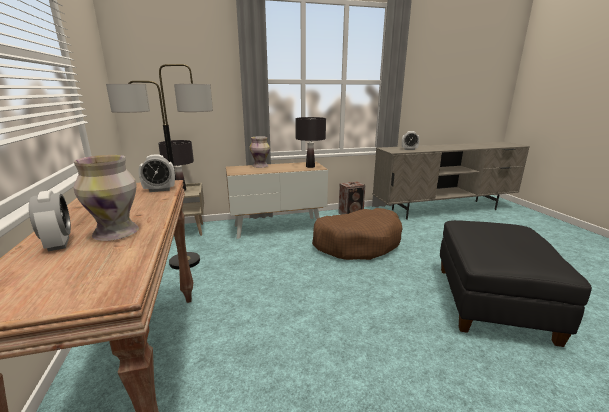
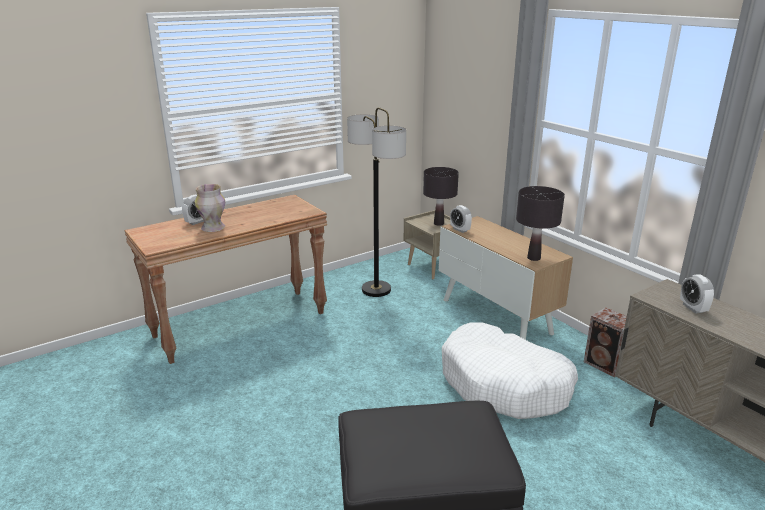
camera: 70 degrees right, 5 degrees up
alarm clock [138,155,175,192] -> alarm clock moved to [450,205,472,233]
vase [249,136,270,168] -> none
brown dog bed [312,208,403,260] -> white dog bed [442,323,578,419]

